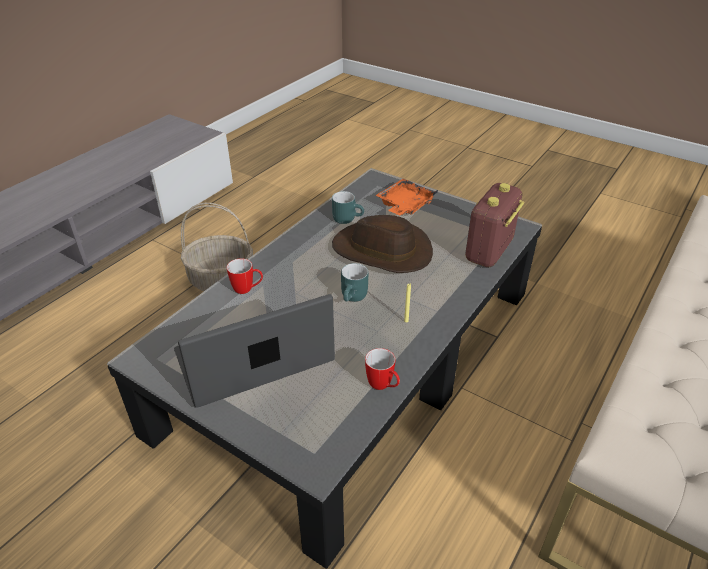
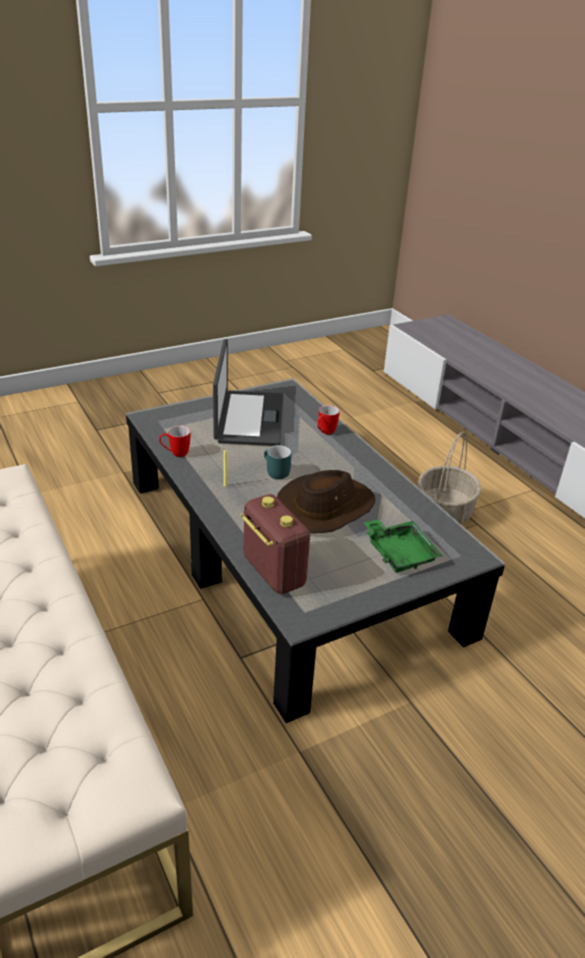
camera: 115 degrees right, 5 degrees down
turquoise mug [332,191,364,224] -> none
orange tray [375,179,438,215] -> green tray [364,519,442,573]

